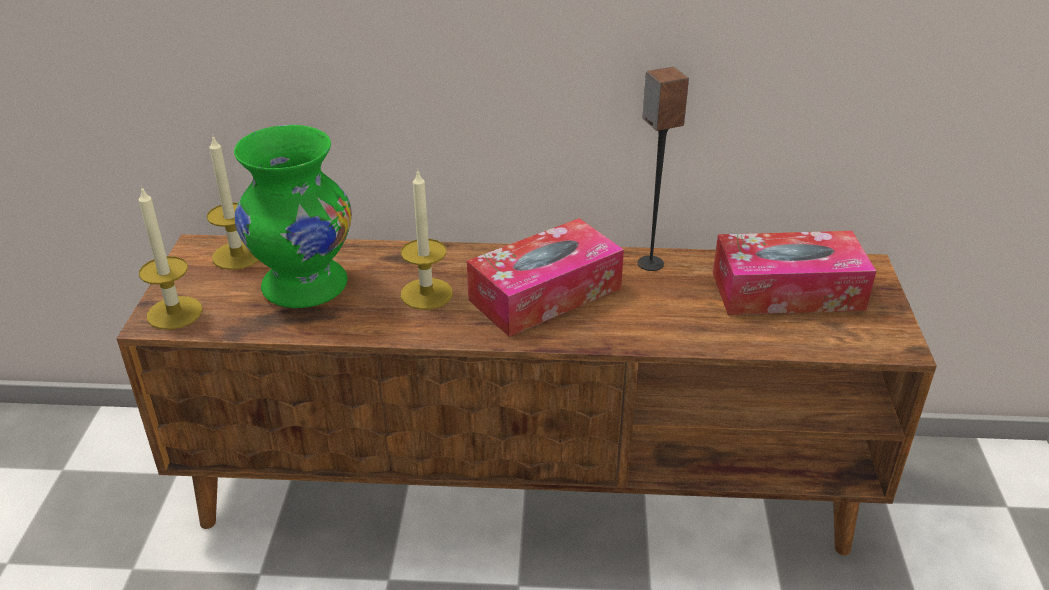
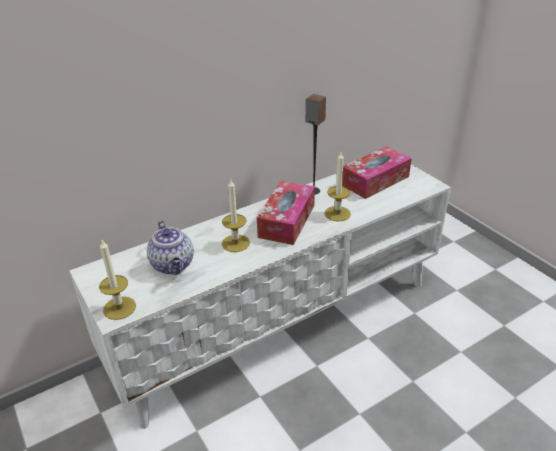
camera: 35 degrees left, 0 degrees up
brown tv stand [116,234,937,555] -> white tv stand [69,164,451,429]
candle [207,137,259,270] -> candle moved to [324,152,351,221]
green vase [234,125,352,308] -> teapot [147,220,194,275]

